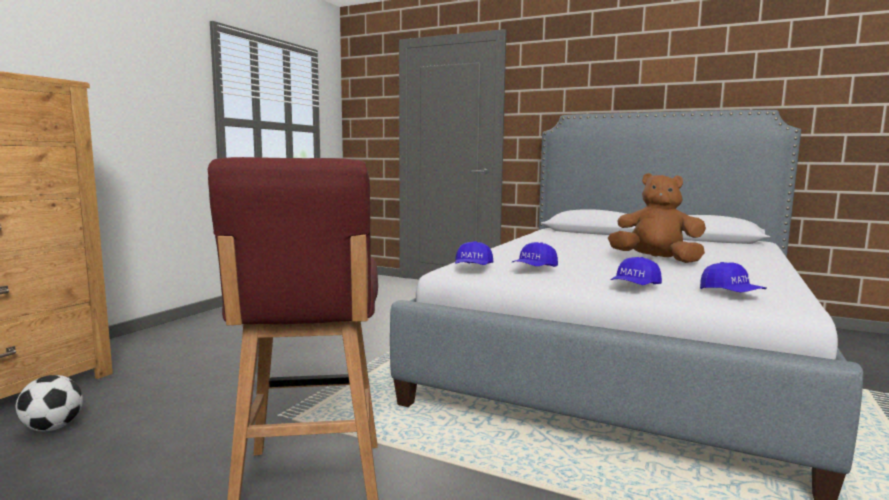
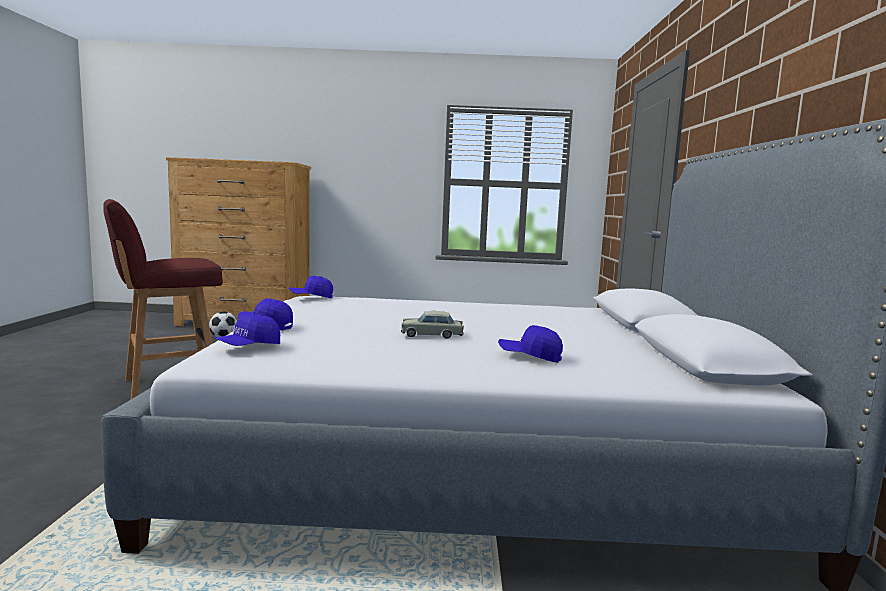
camera: 65 degrees right, 0 degrees up
blue cap [512,242,558,267] -> blue cap moved to [498,325,563,363]
brown plush toy [608,173,706,263] -> beige toy car [401,311,464,339]

